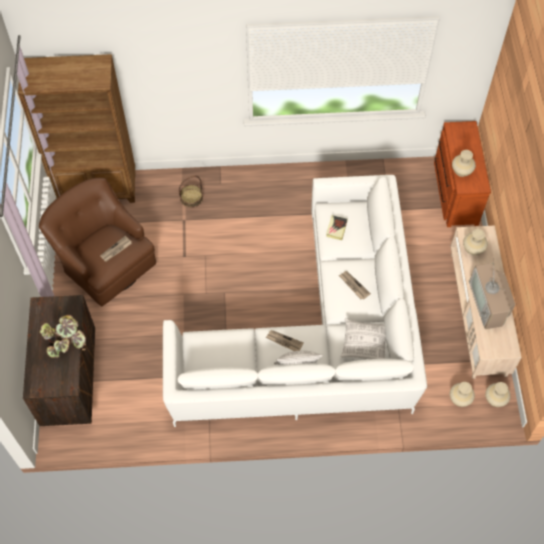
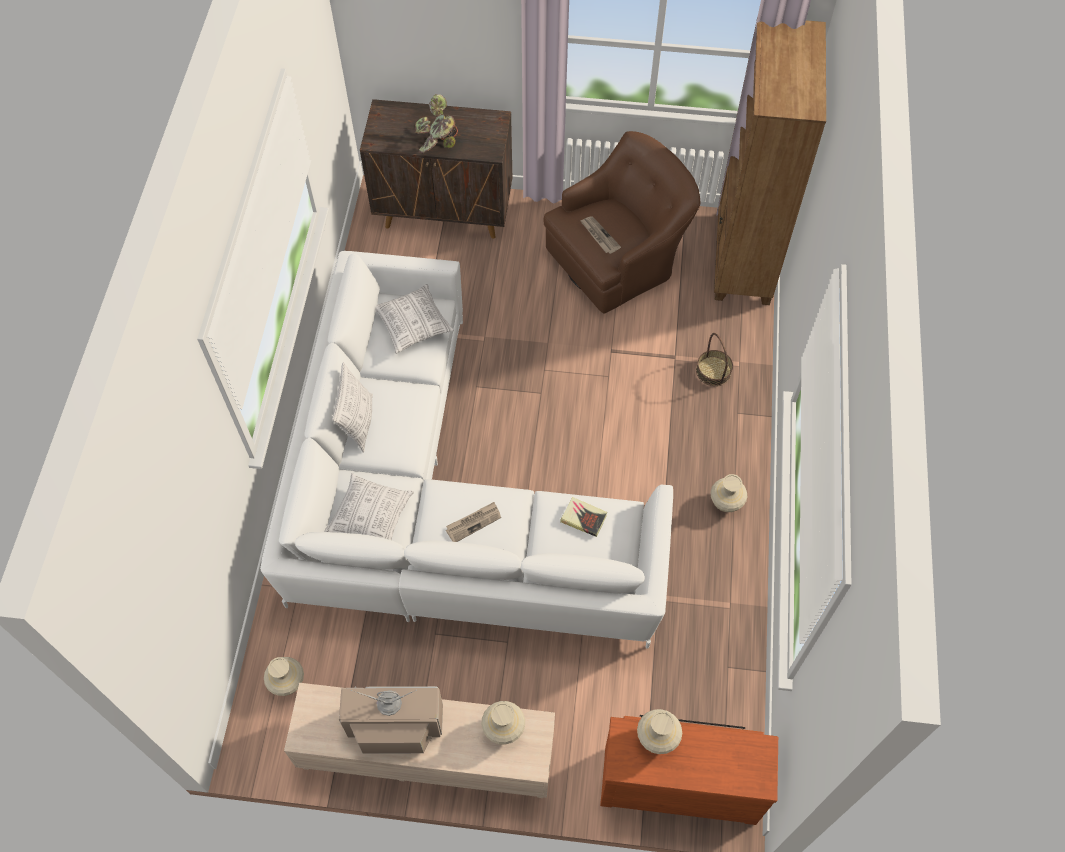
camera: 100 degrees right, 0 degrees up
newspaper [266,330,303,351] -> none
beige vase [485,382,511,407] -> beige vase moved to [710,474,747,512]
none -> pillow [375,284,454,354]

